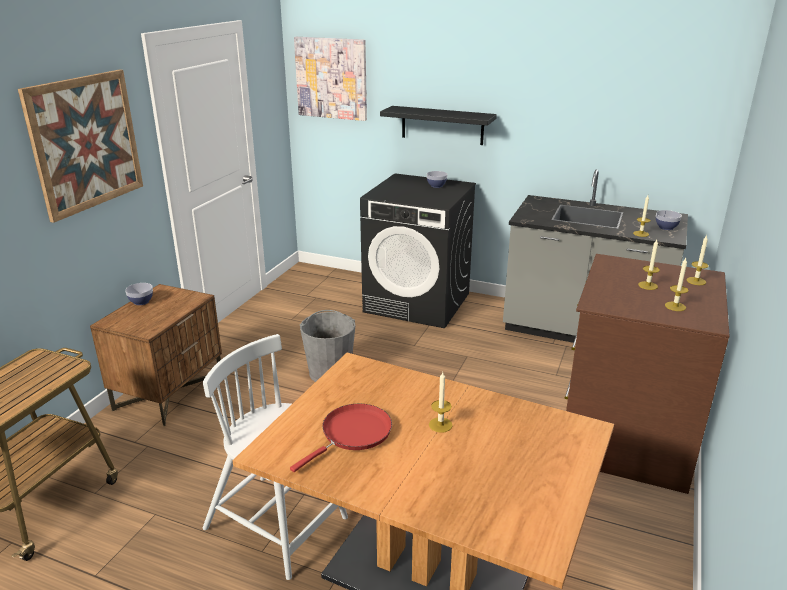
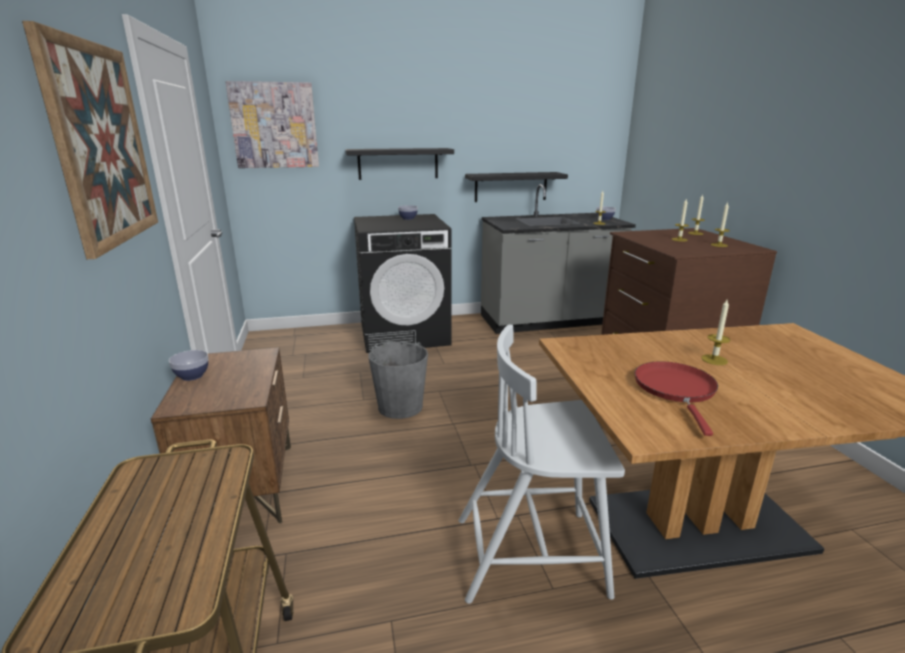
camera: 35 degrees left, 5 degrees down
none -> black shelf [465,172,568,202]

